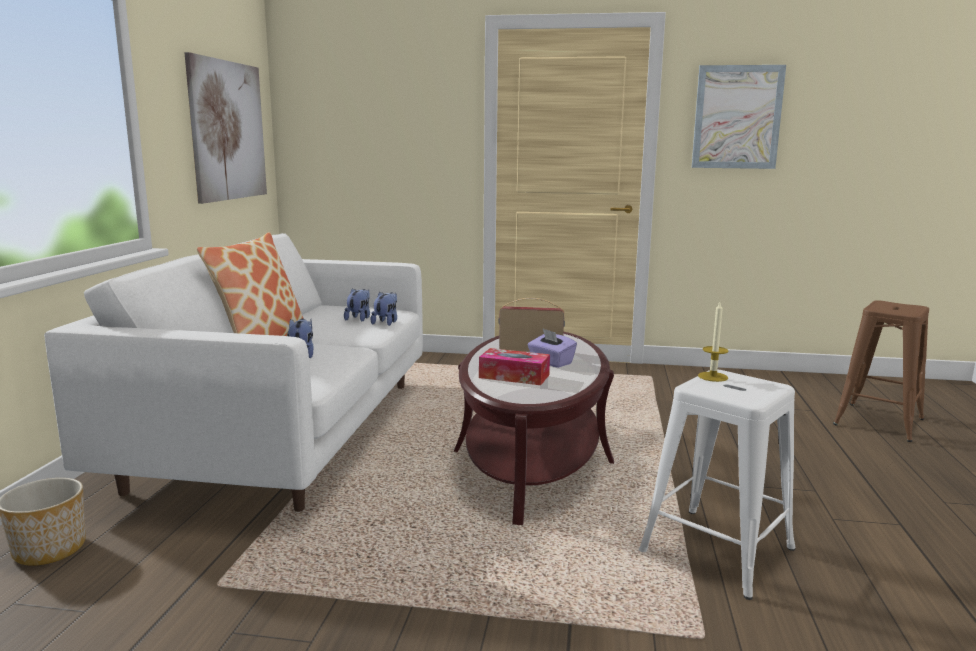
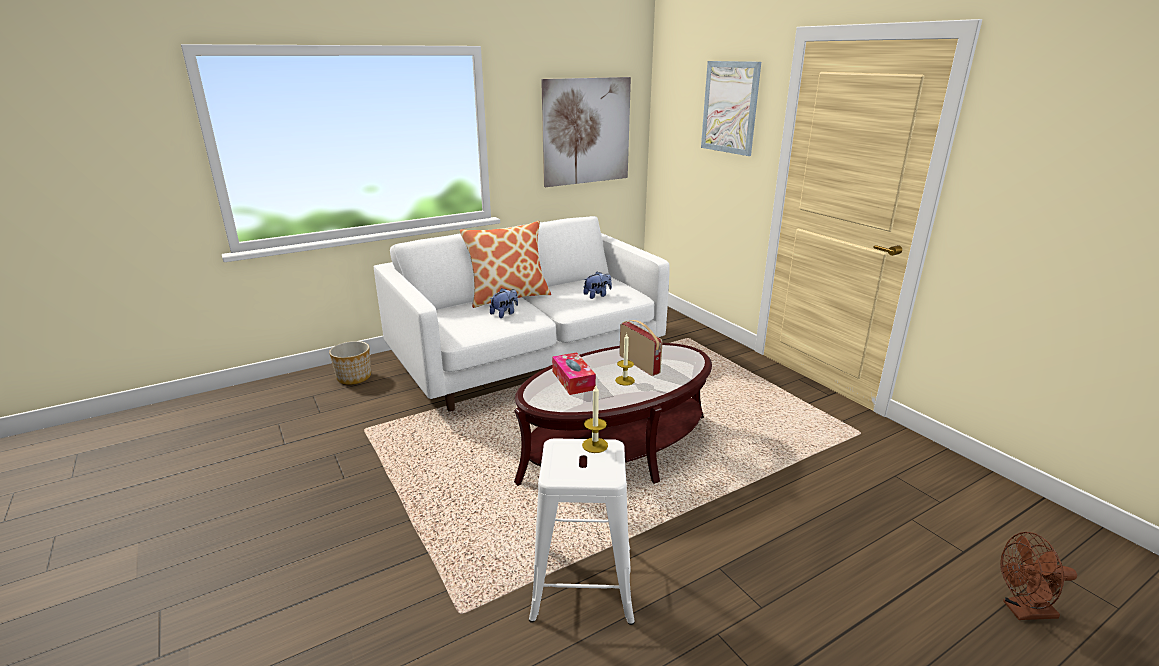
camera: 50 degrees right, 10 degrees up
plush toy [371,292,397,326] -> none
purple tissue box [528,329,577,368] -> candle [615,334,635,386]
picture [692,65,786,169] -> picture moved to [701,61,761,156]
brown stool [833,300,929,442] -> brown fan [1000,532,1077,620]

